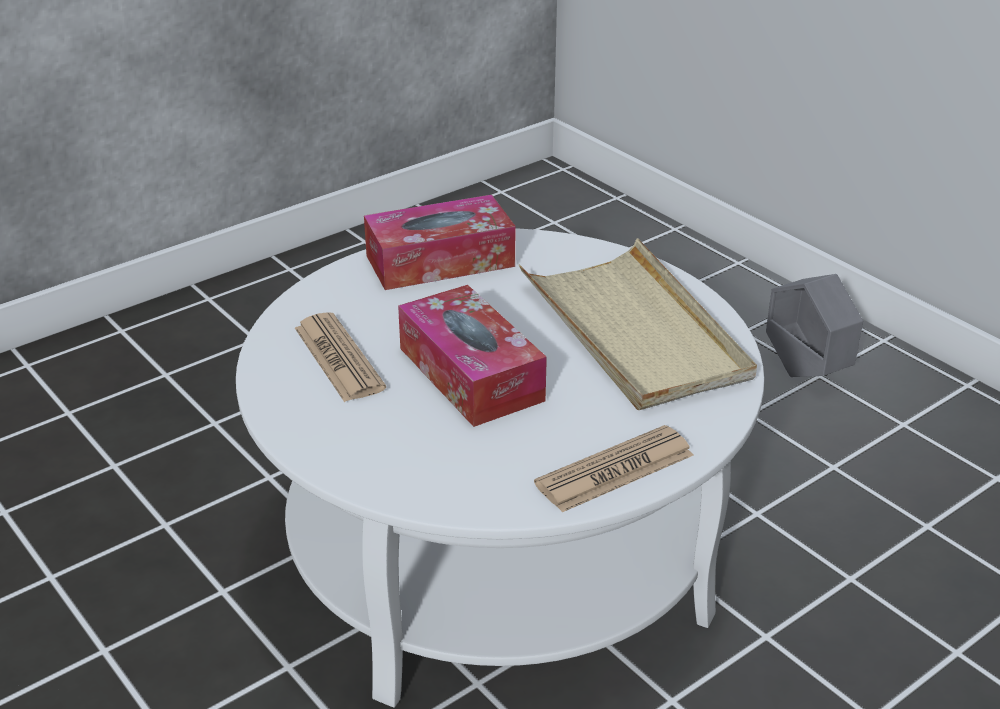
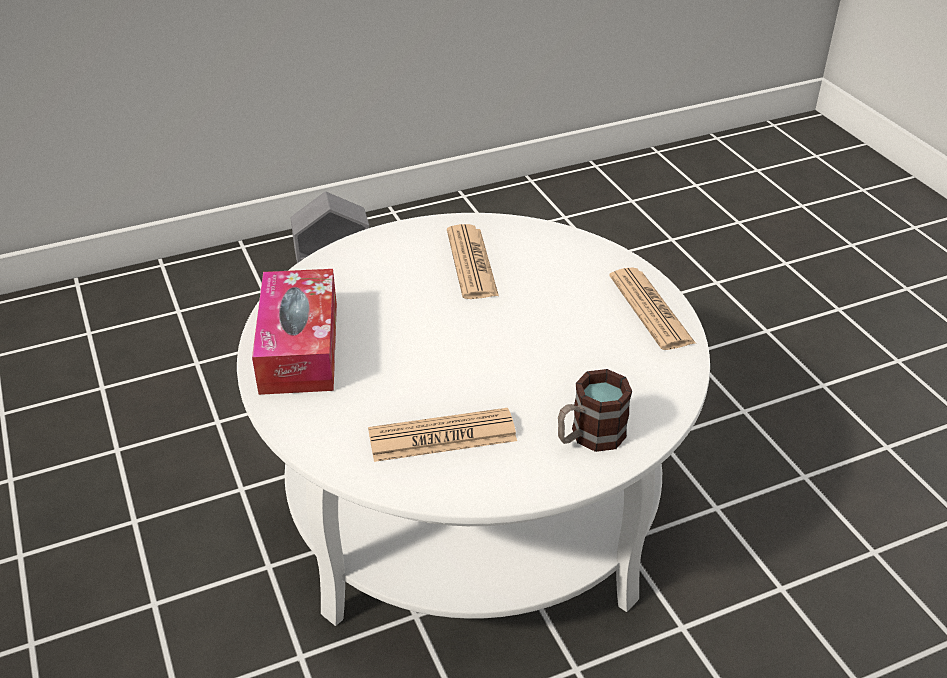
camera: 75 degrees left, 5 degrees up
tissue box [398,285,547,427] -> none
beige tray [519,238,757,410] -> newspaper [447,224,499,299]
none -> mug [558,369,632,452]

